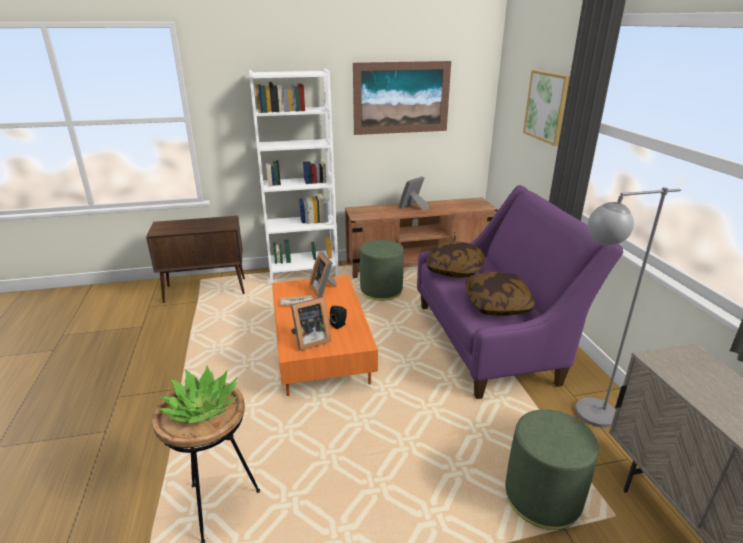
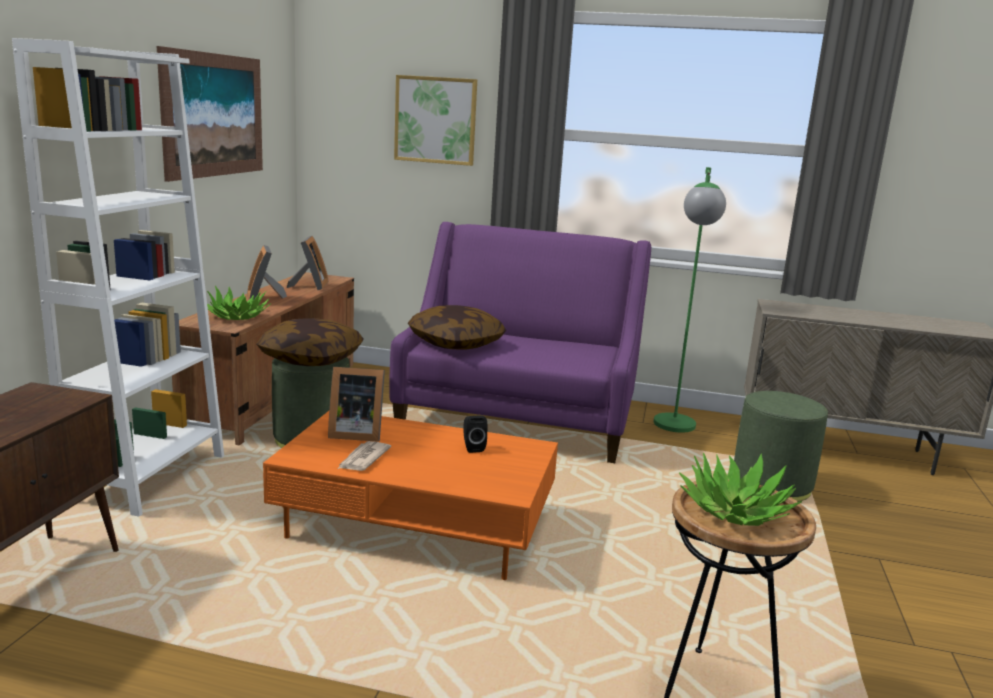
camera: 65 degrees left, 10 degrees down
picture frame [291,297,331,351] -> picture frame moved to [287,236,328,290]
pillow [465,272,536,316] -> pillow moved to [256,318,364,366]
grey floor lamp [575,187,681,428] -> green floor lamp [653,167,726,433]
none -> potted plant [207,286,271,320]

